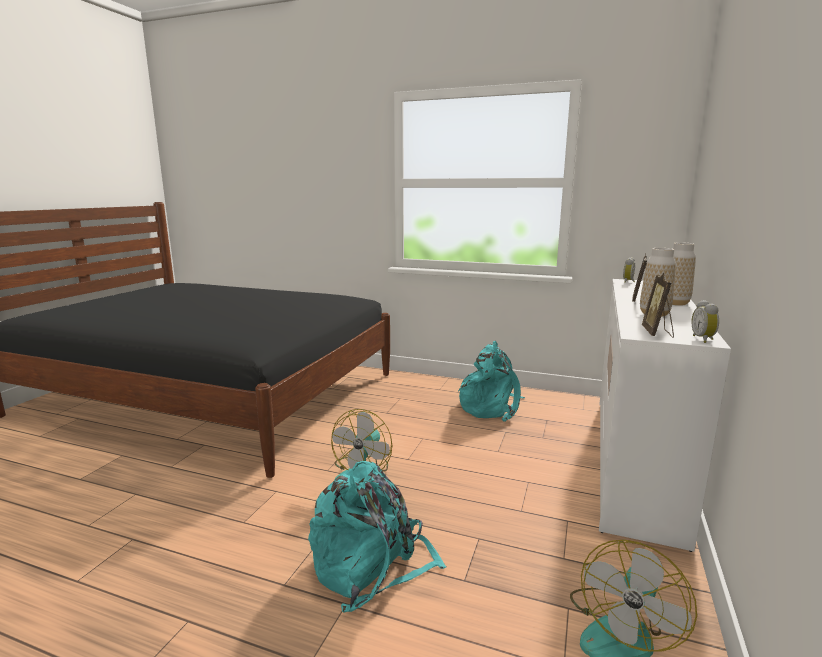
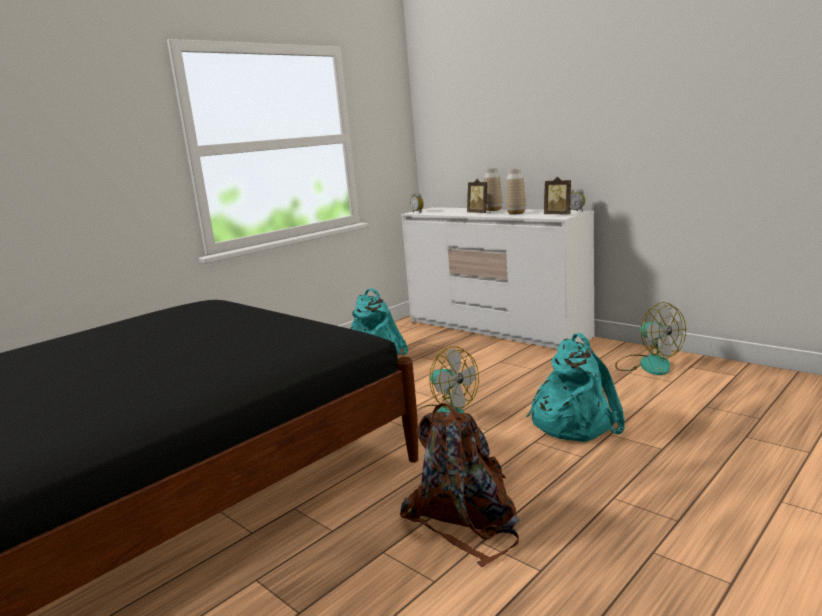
camera: 65 degrees left, 0 degrees up
none -> brown backpack [400,403,520,567]

